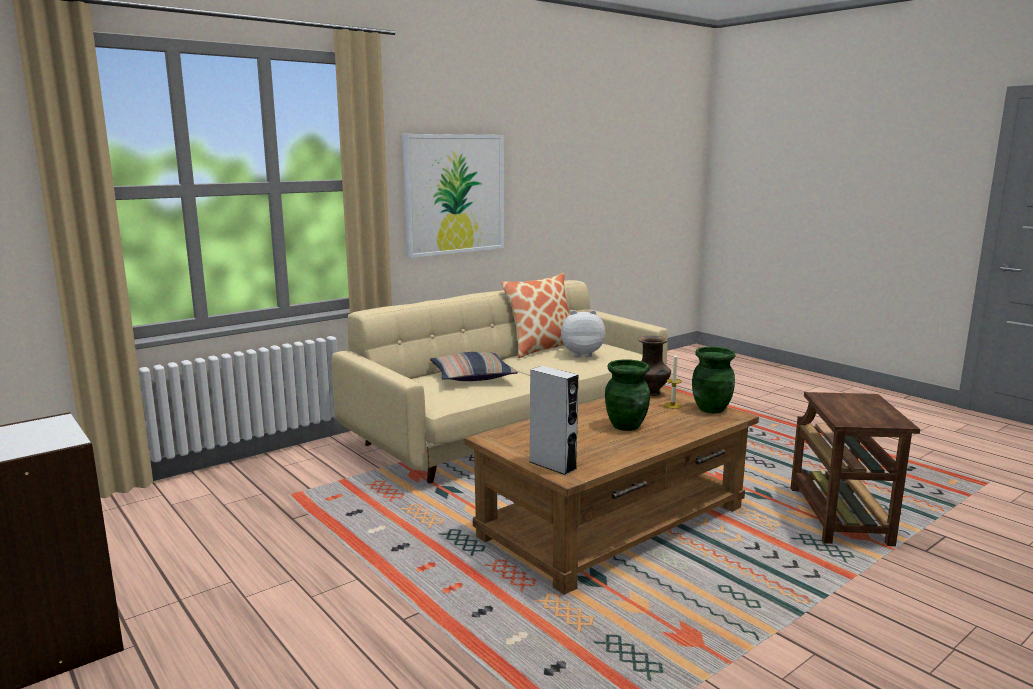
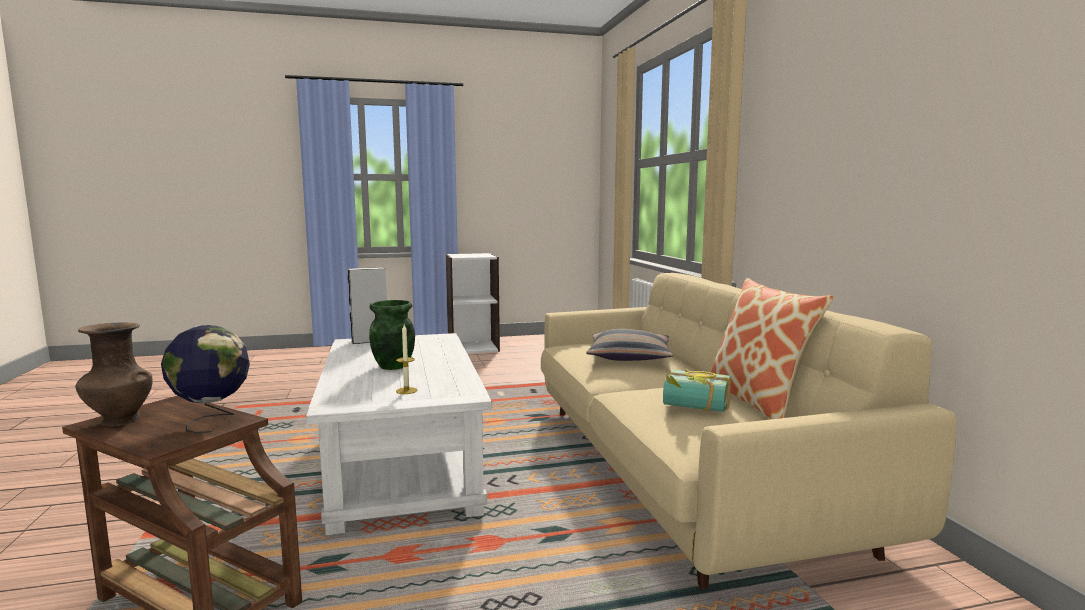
camera: 115 degrees right, 5 degrees down
picture [402,134,504,258] -> none
brown coffee table [465,387,759,595] -> white coffee table [306,333,492,535]
plush toy [561,310,605,357] -> book [663,369,731,412]
brown vase [638,336,671,396] -> brown vase moved to [75,323,153,426]
green vase [692,347,735,413] -> none
none -> globe [161,325,250,433]

